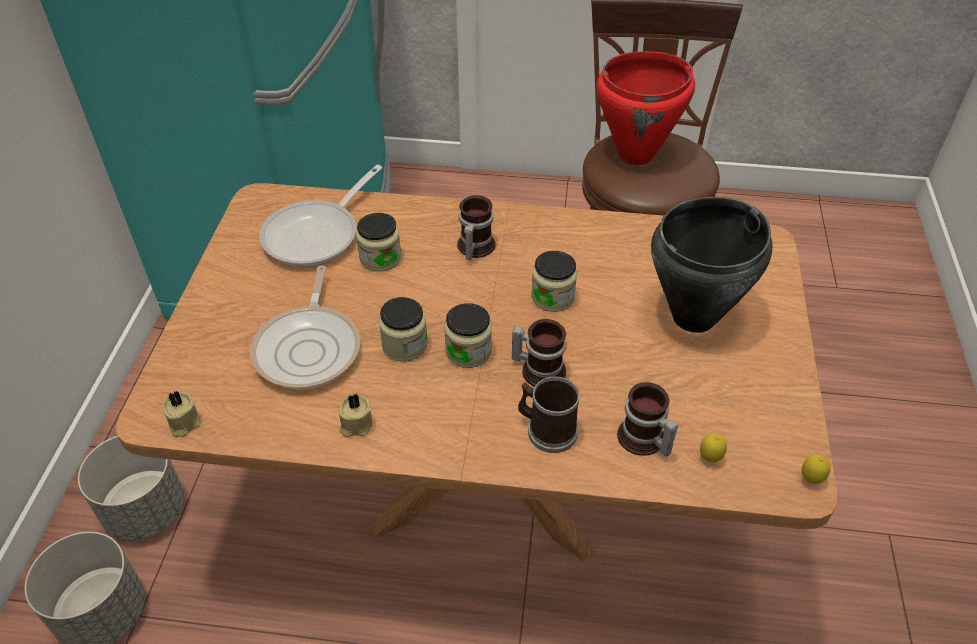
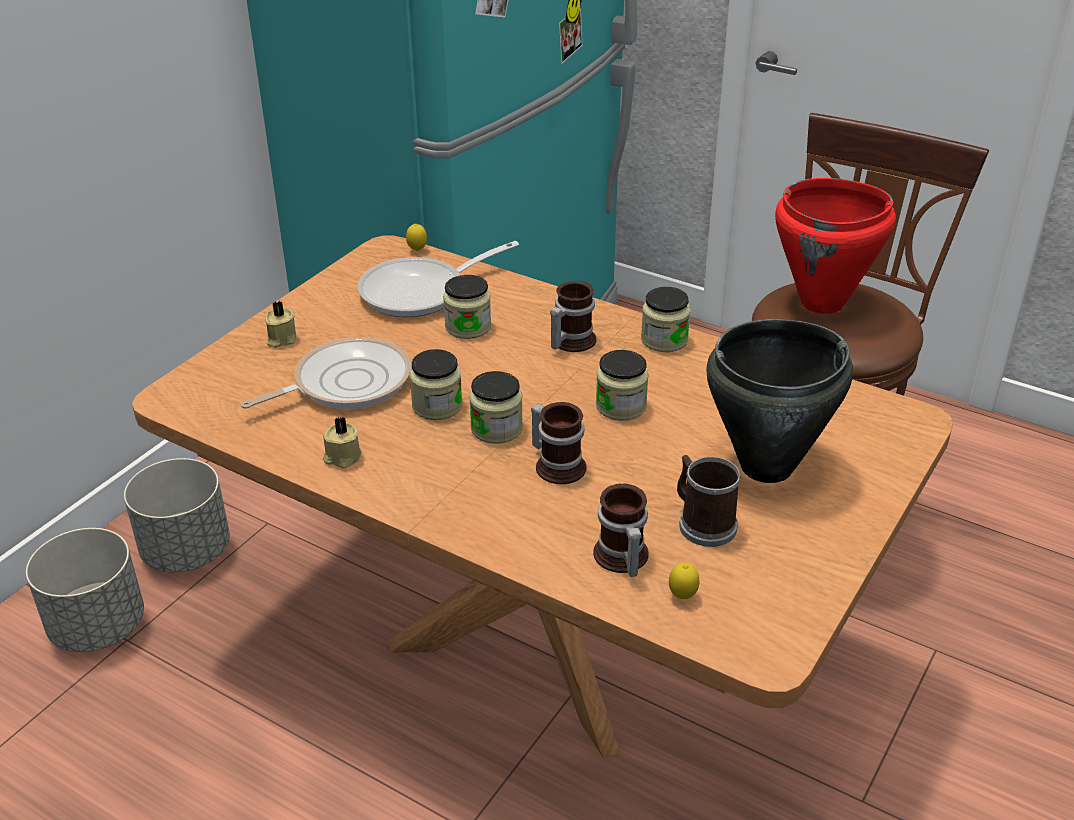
camera: 25 degrees right, 10 degrees down
beige candle [163,391,201,437] -> beige candle moved to [265,301,296,348]
frying pan [250,266,361,390] -> frying pan turned 150 degrees counterclockwise [240,337,411,409]
mug [518,376,579,453] -> mug moved to [677,455,741,547]
lemon [802,454,830,484] -> lemon moved to [406,224,427,251]
none -> jar [641,287,691,352]

